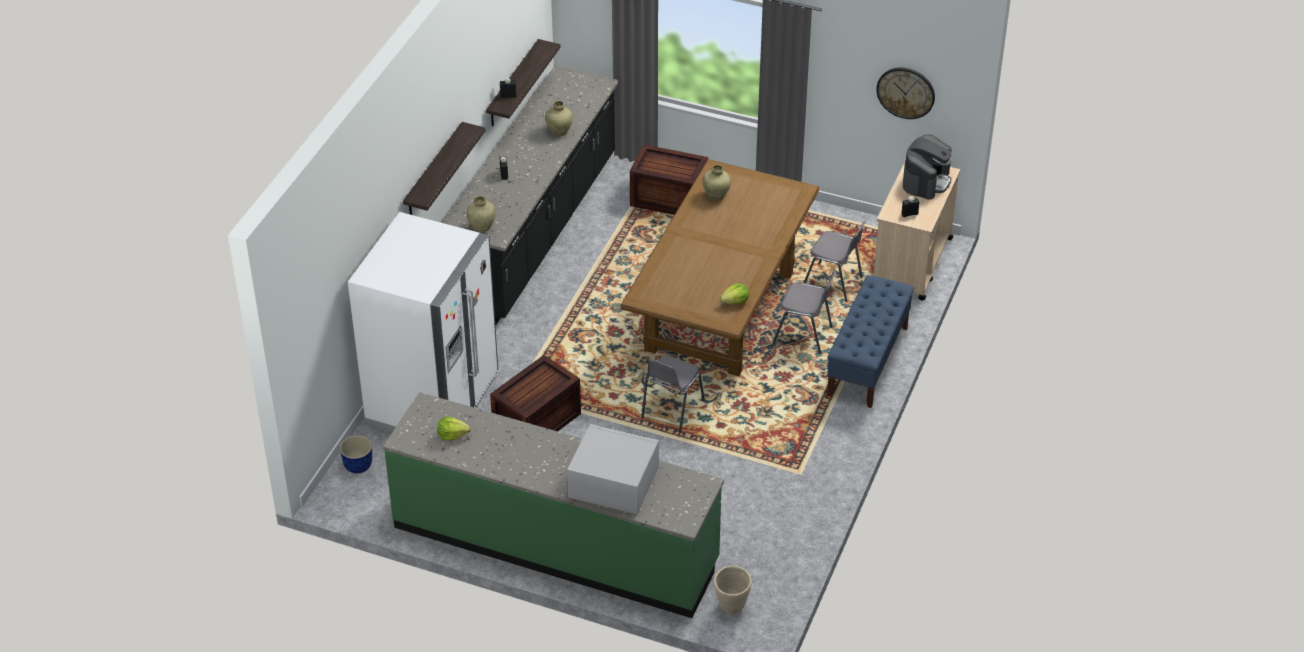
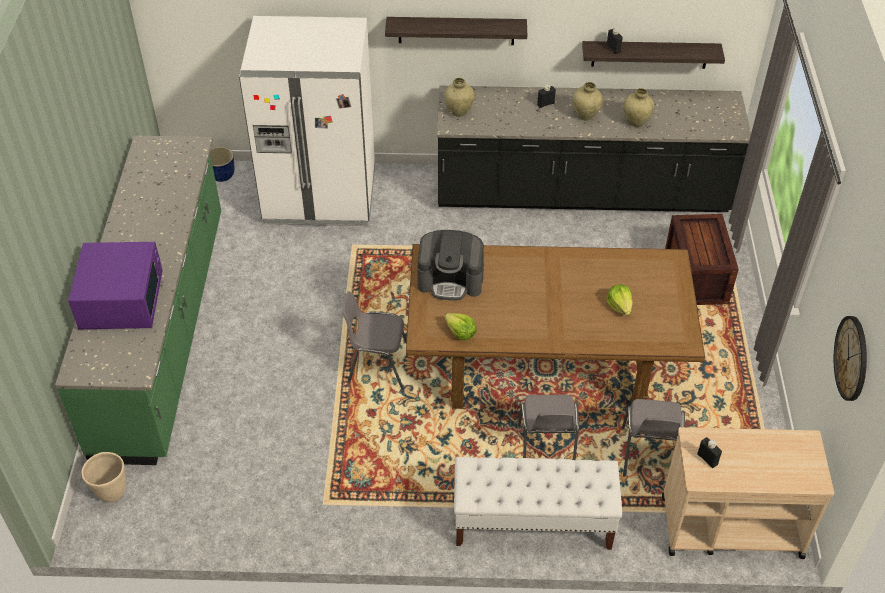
camera: 70 degrees right, 5 degrees up
lettuce [437,416,471,441] -> lettuce moved to [606,284,633,315]
crate [490,355,581,431] -> none
white microwave [567,424,659,514] -> purple microwave [68,242,163,329]
beige vase [702,165,731,200] -> beige vase moved to [572,82,603,121]
blue bench [827,275,914,408] -> white bench [454,457,622,550]
coffee machine [903,134,952,200] -> coffee machine moved to [417,230,484,300]

